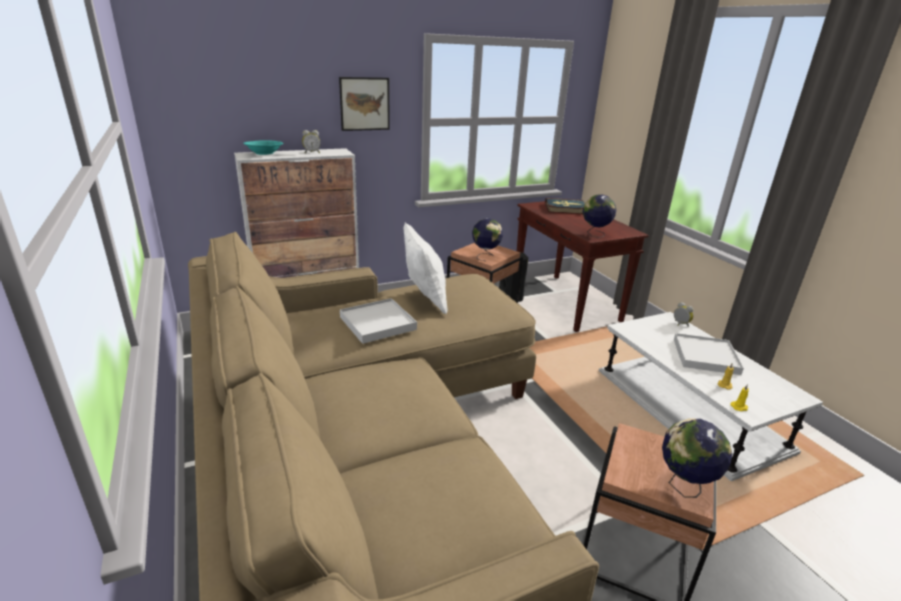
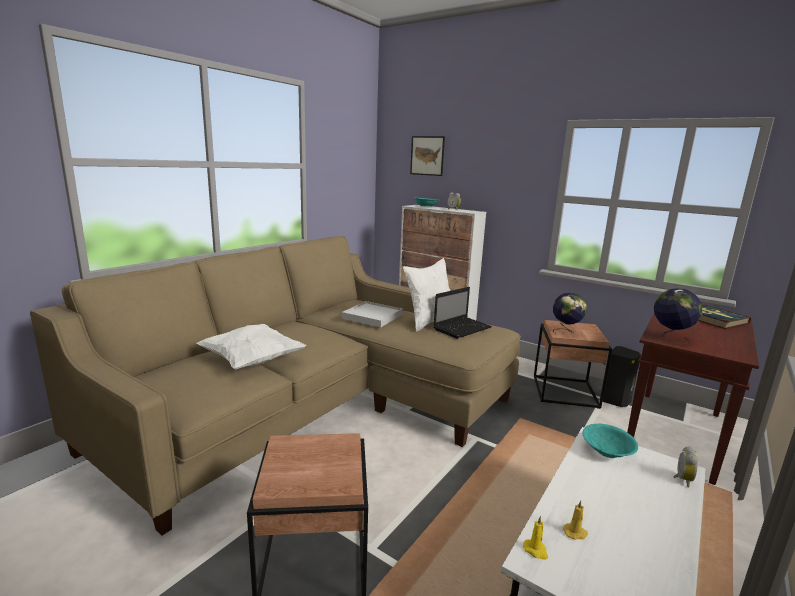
camera: 60 degrees right, 10 degrees down
picture [339,77,390,131] -> picture moved to [410,136,445,176]
globe [662,418,732,498] -> none
white tray [674,333,744,375] -> none
none -> white pillow [196,324,306,370]
none -> laptop [434,287,492,339]
none -> turquoise bowl [583,424,638,458]

